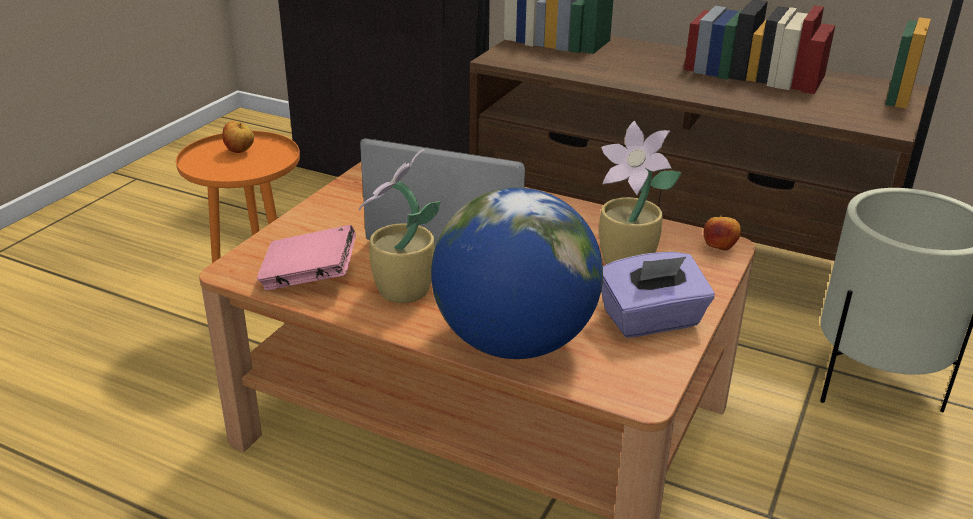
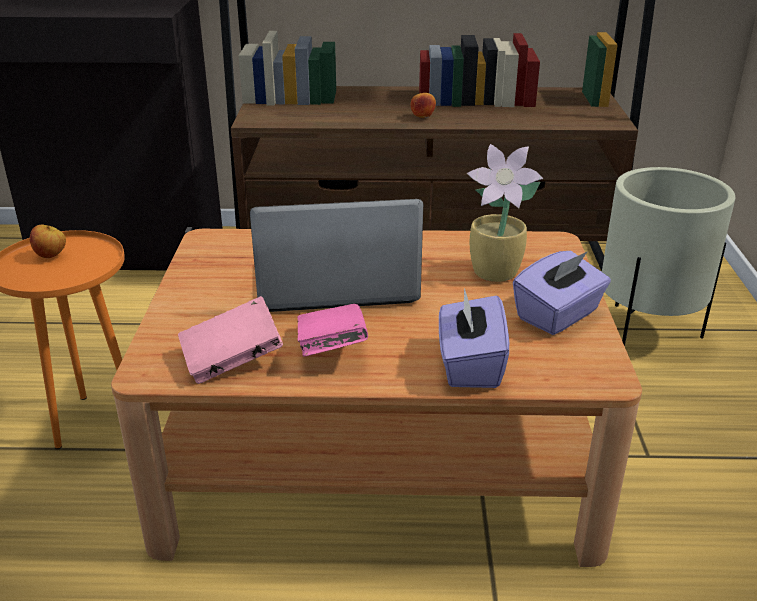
camera: 25 degrees left, 0 degrees up
potted plant [359,149,440,303] -> pink book [297,304,368,357]
globe [431,187,603,359] -> purple tissue box [439,288,509,388]
apple [704,215,741,251] -> apple moved to [410,93,436,118]

